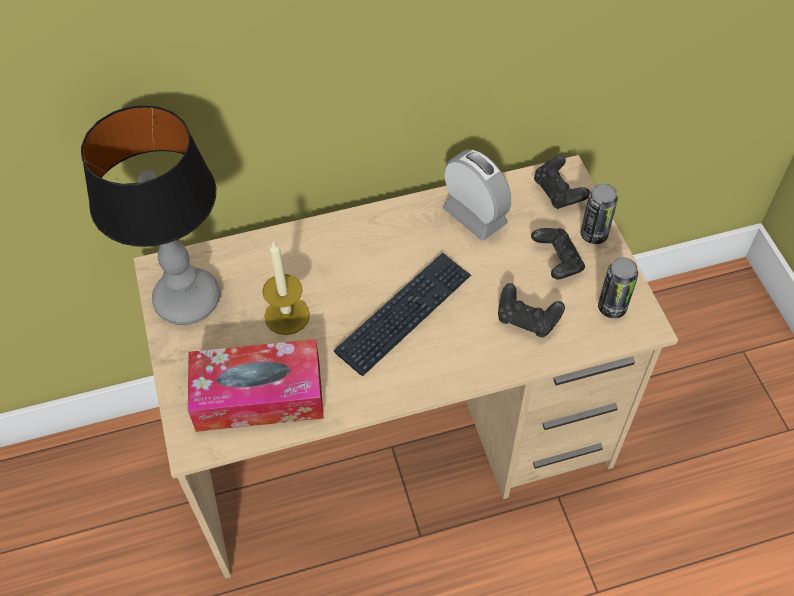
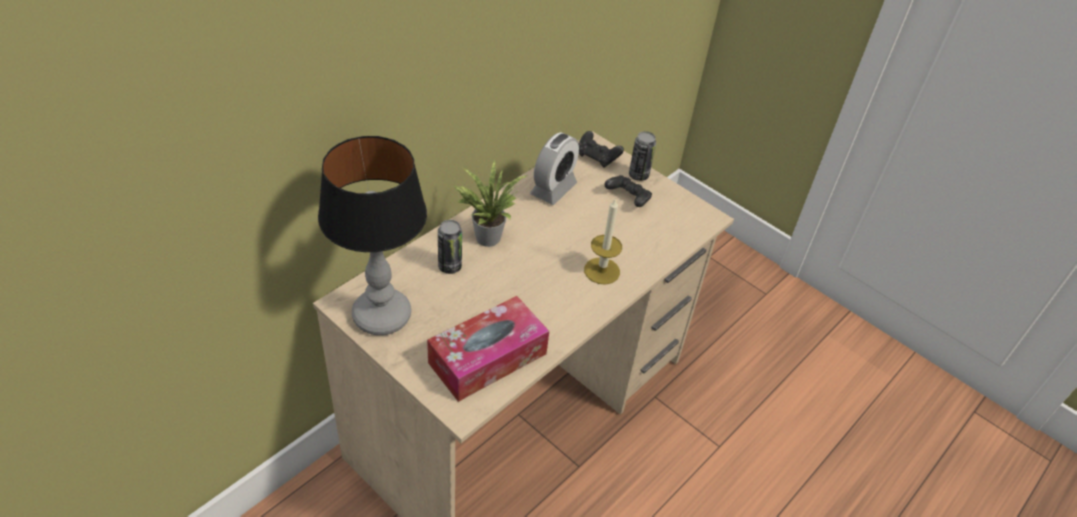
camera: 35 degrees left, 10 degrees down
candle [262,241,310,335] -> candle moved to [584,198,622,285]
keyboard [334,252,471,376] -> none
alarm clock [443,149,511,240] -> alarm clock turned 105 degrees clockwise [530,132,579,205]
black game controller [498,283,565,337] -> none
can [598,257,638,318] -> can moved to [438,220,462,274]
none -> potted plant [453,160,528,247]

